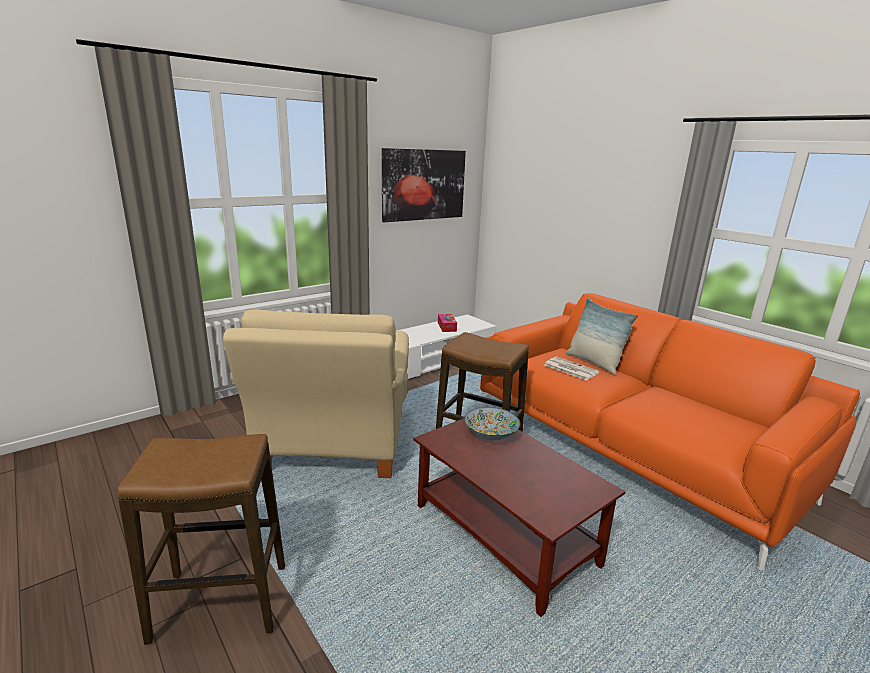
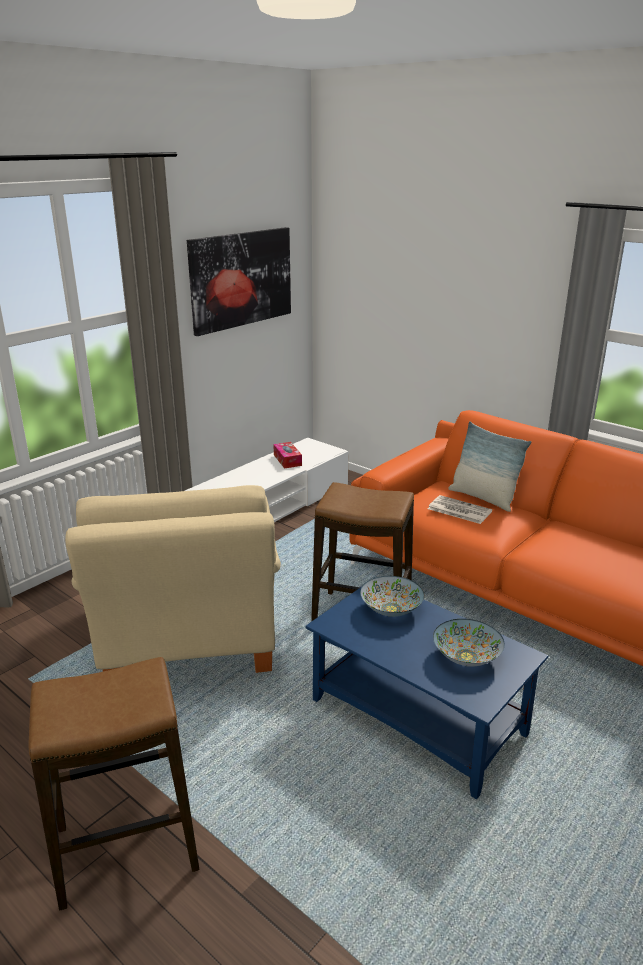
camera: 10 degrees left, 5 degrees up
brown coffee table [413,418,626,617] -> blue coffee table [305,587,548,799]
none -> bowl [433,619,505,667]

